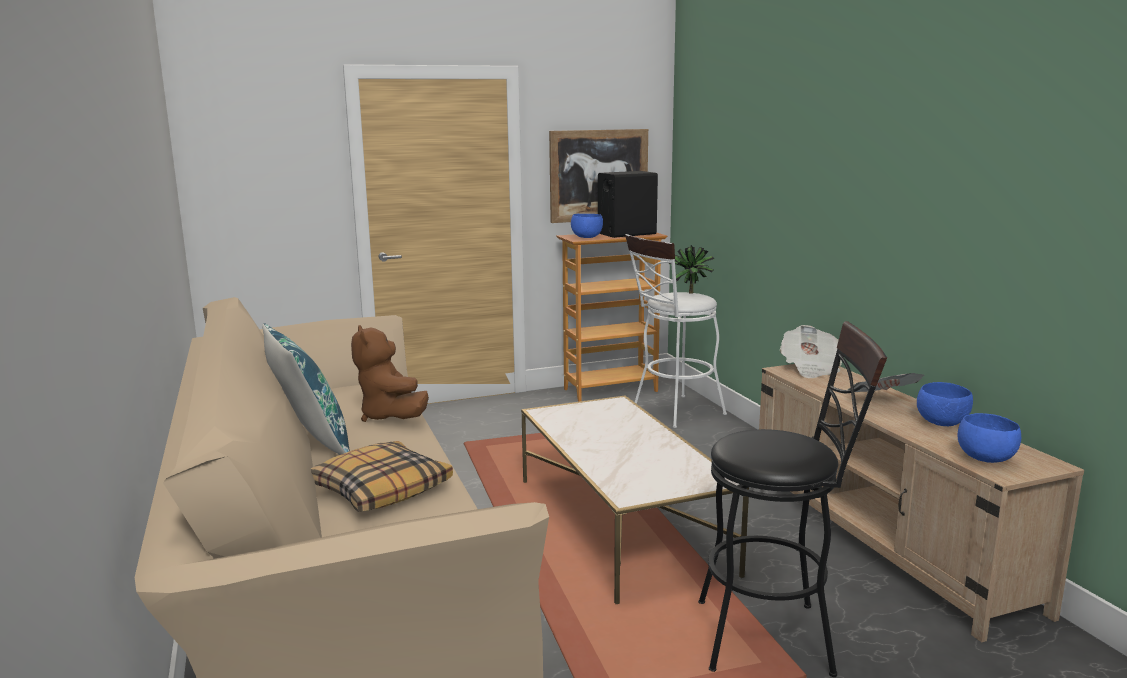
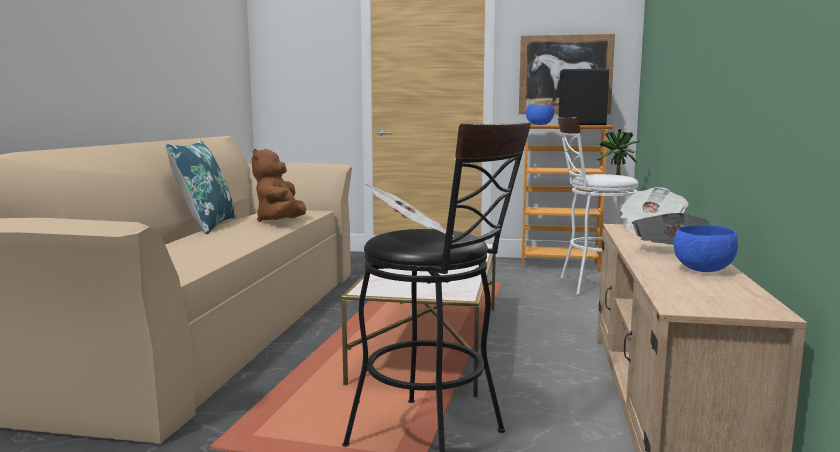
camera: 30 degrees right, 5 degrees down
pillow [311,441,453,512] -> none
blue bowl [957,413,1021,463] -> none
none -> newspaper [360,182,456,238]

